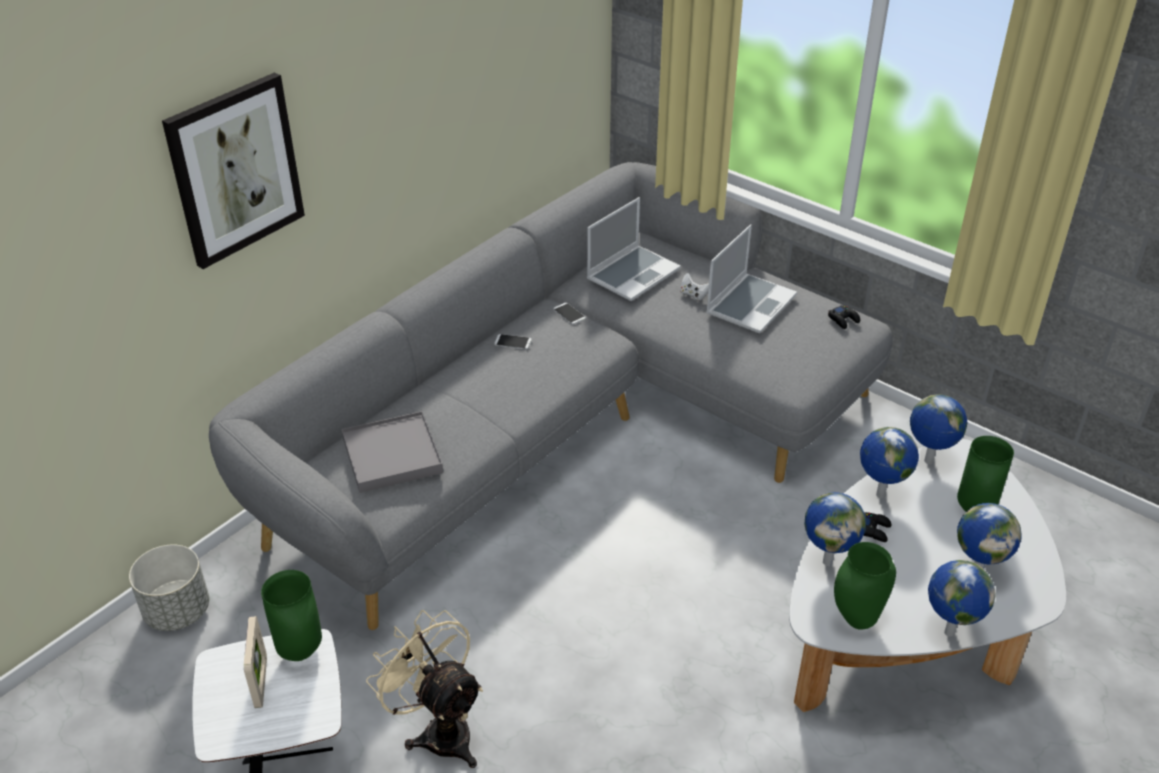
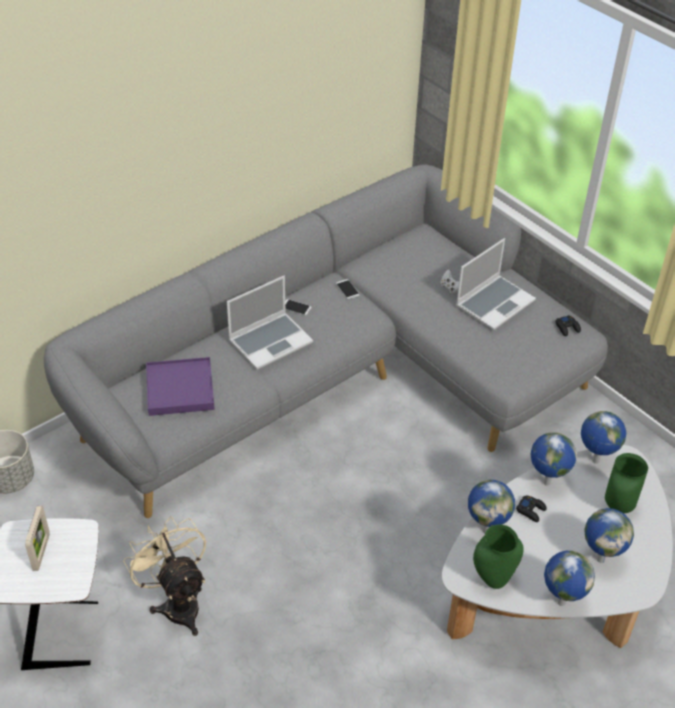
camera: 10 degrees right, 5 degrees up
picture [162,73,305,269] -> none
green vase [261,570,322,661] -> none
grey tray [342,411,443,493] -> purple tray [146,357,215,416]
laptop [587,197,681,301] -> laptop moved to [227,276,313,370]

